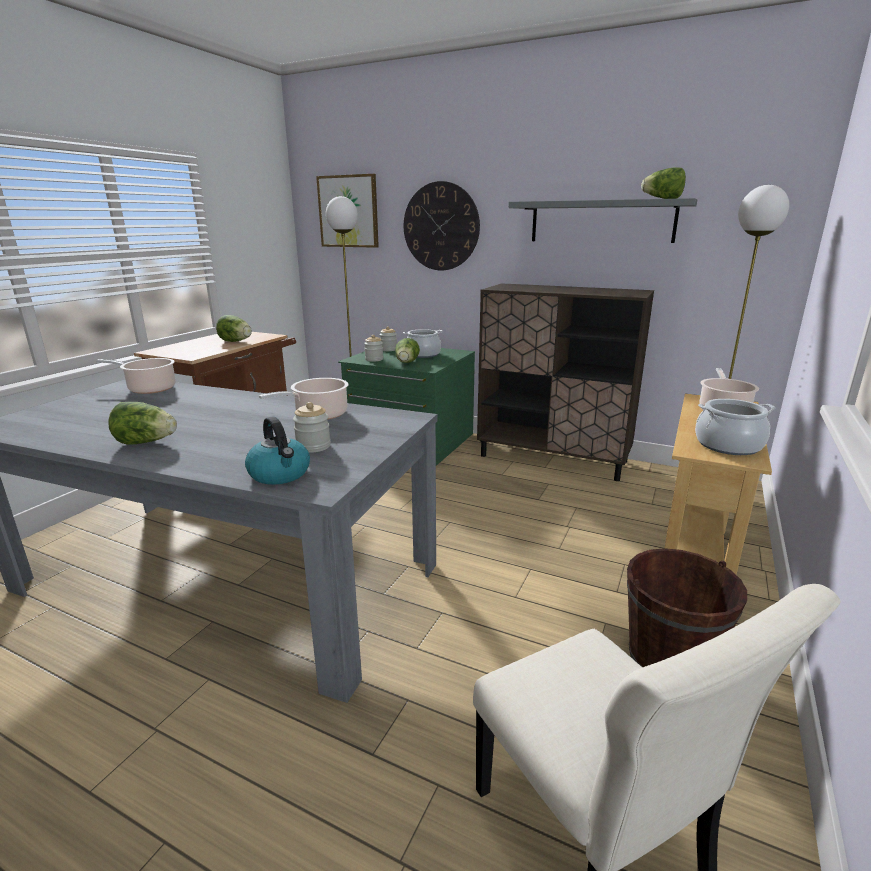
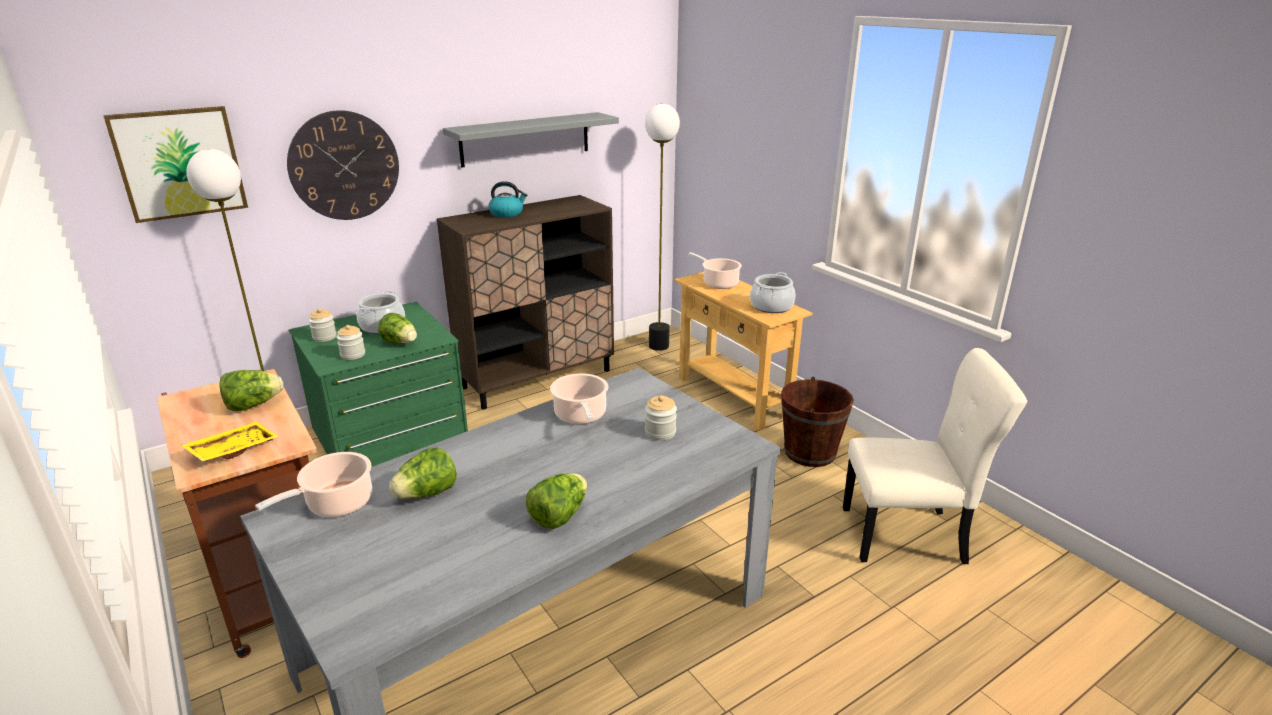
camera: 60 degrees left, 5 degrees up
kettle [245,417,310,485] -> kettle moved to [489,181,527,218]
lettuce [641,167,686,199] -> lettuce moved to [389,447,457,499]
none -> yellow tray [181,422,279,462]

